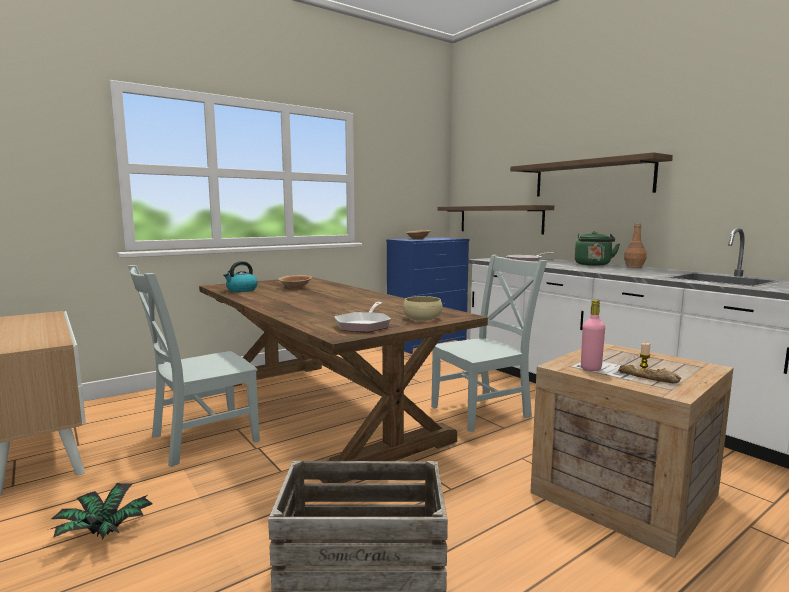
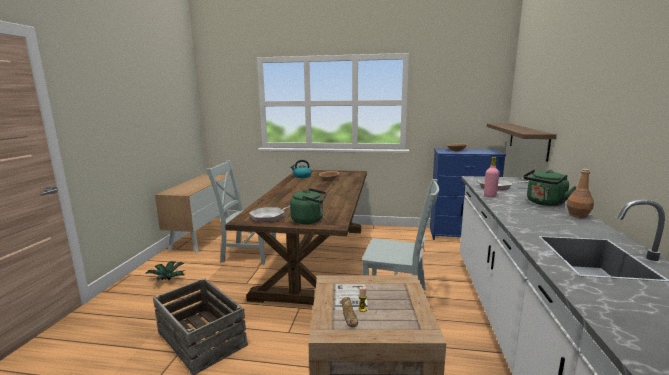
camera: 45 degrees right, 5 degrees up
beige bowl [403,296,443,321] -> green kettle [290,188,327,224]
shelf [510,152,673,197] -> none
pink bottle [581,300,605,371] -> pink bottle moved to [484,157,500,197]

